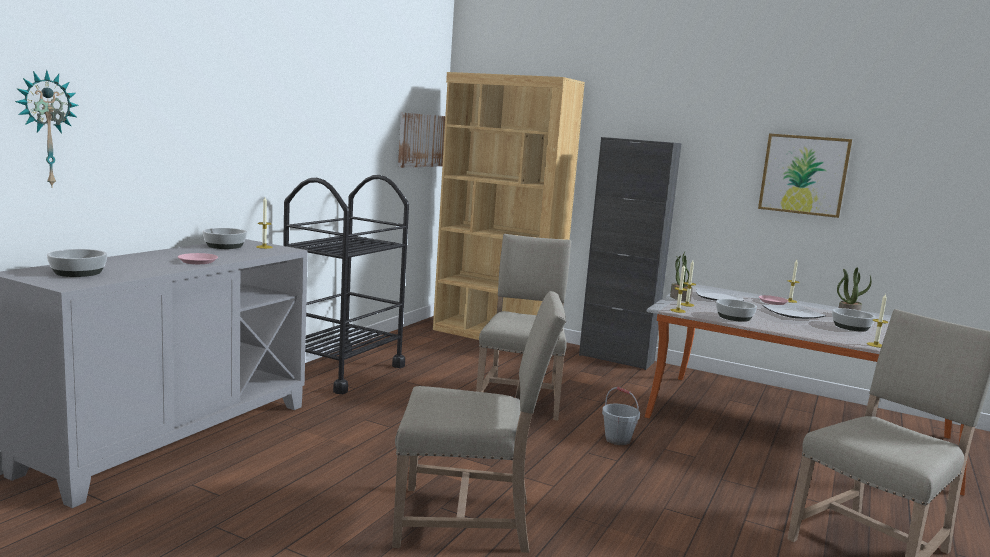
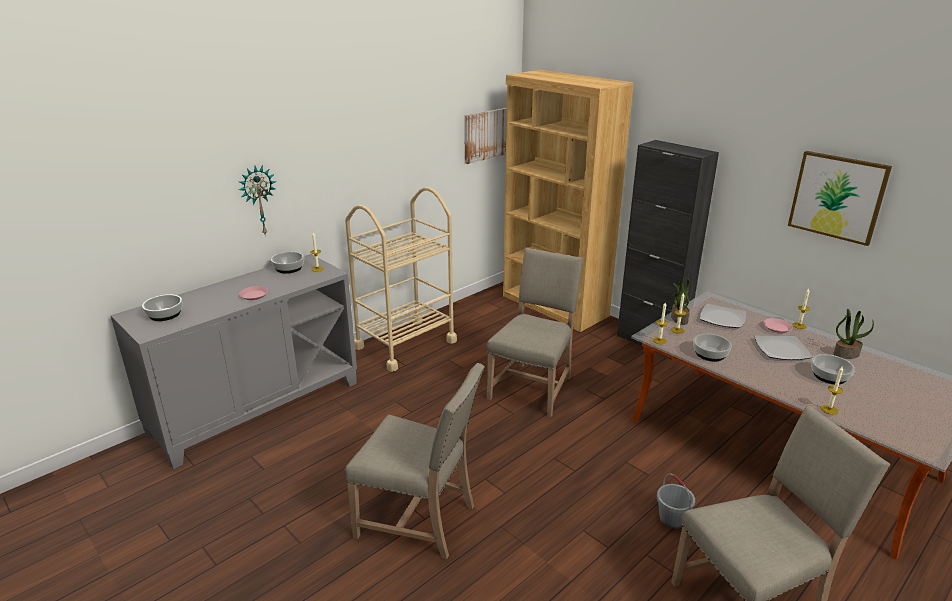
camera: 20 degrees right, 15 degrees up
wall clock [15,70,79,186] -> wall clock moved to [239,165,277,236]
black cart [283,175,409,394] -> beige cart [345,187,457,372]
grey bucket [602,387,640,445] -> grey bucket moved to [657,473,695,529]

